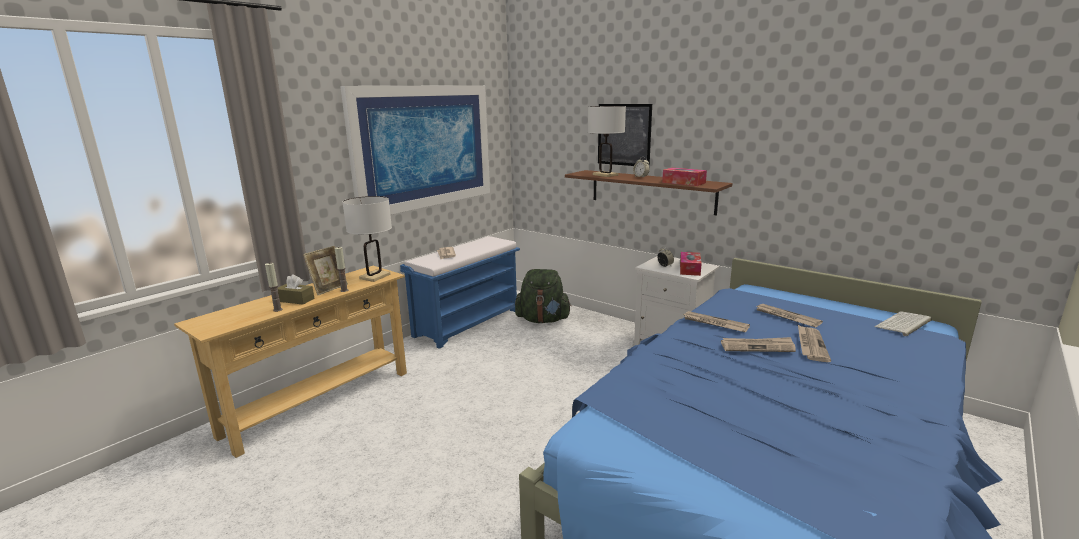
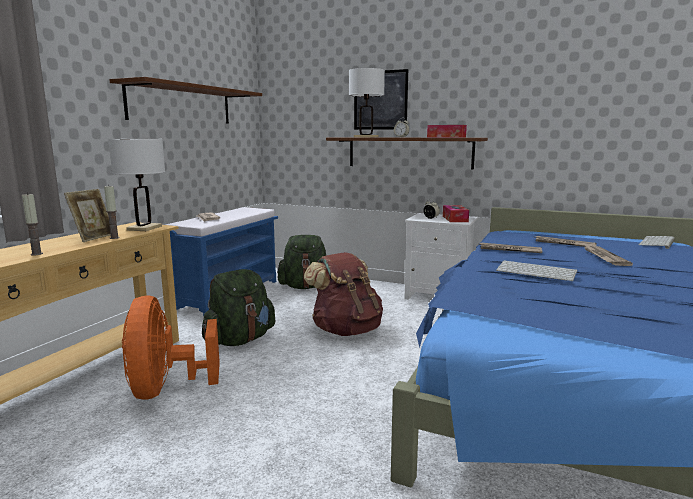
camera: 15 degrees left, 5 degrees down
brown tissue box [278,274,314,305] -> none
picture [340,85,490,215] -> brown shelf [109,77,262,124]
newspaper [721,337,796,352] -> none
none -> orange fan [122,295,220,400]
none -> green backpack [202,269,275,346]
none -> brown backpack [304,252,383,336]
none -> keyboard [496,260,577,281]

